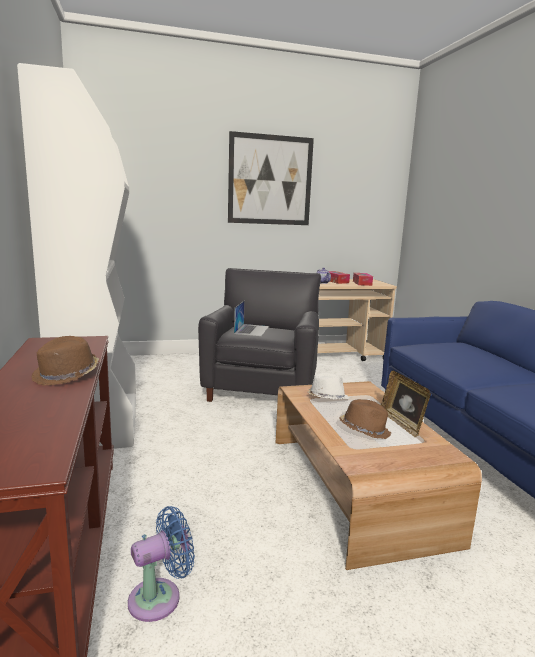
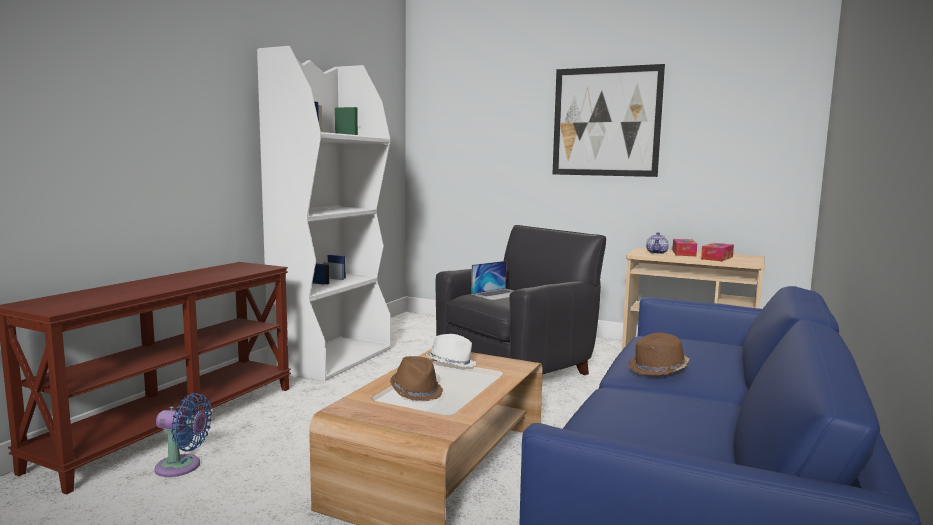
camera: 40 degrees right, 5 degrees down
brown hat [31,336,99,386] -> brown hat moved to [628,332,689,375]
picture frame [381,370,431,437] -> none

